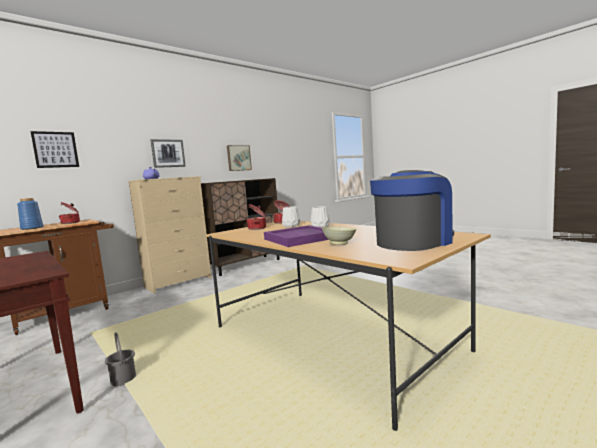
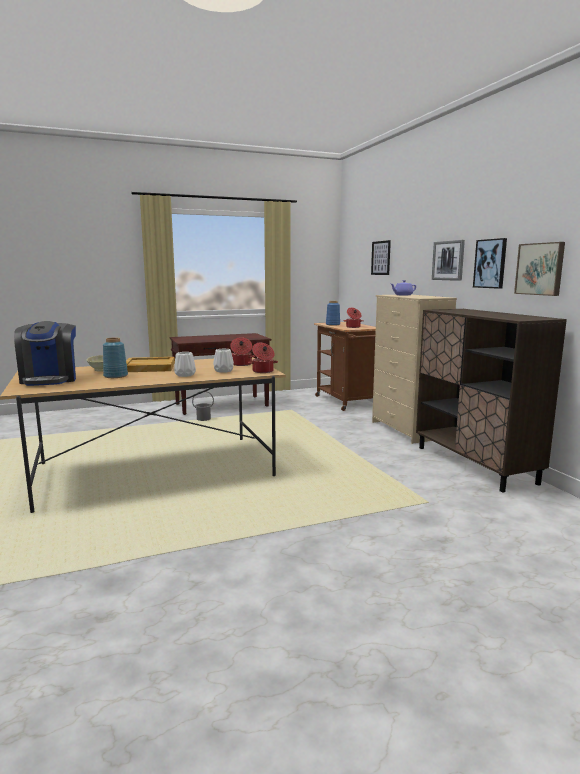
camera: 110 degrees right, 5 degrees up
purple tray [264,225,329,247] -> beige tray [126,357,175,372]
none -> blue vase [103,337,128,378]
none -> picture [473,238,507,289]

